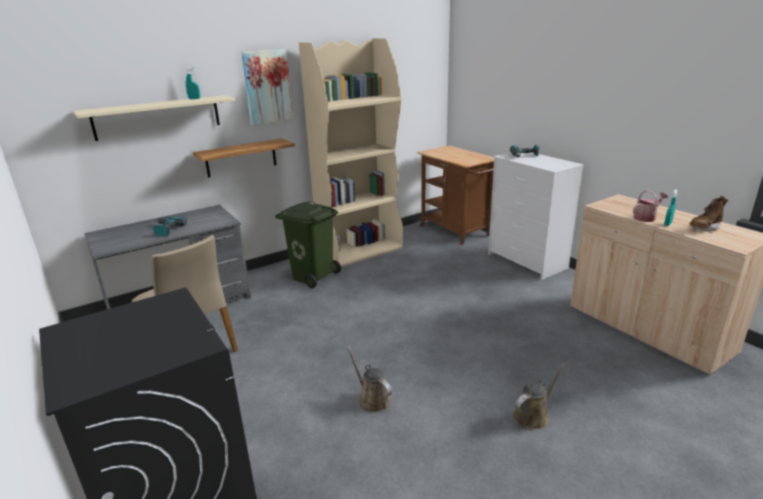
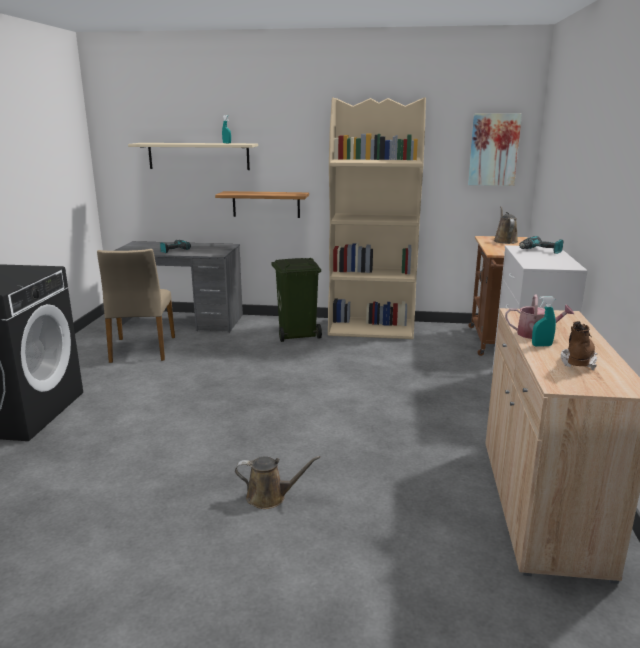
camera: 40 degrees right, 5 degrees down
picture [241,49,293,125] -> picture moved to [468,113,522,186]
brown watering can [347,347,392,413] -> brown watering can moved to [494,206,518,244]
brown boot [690,196,728,231] -> brown boot turned 105 degrees clockwise [561,321,598,370]

